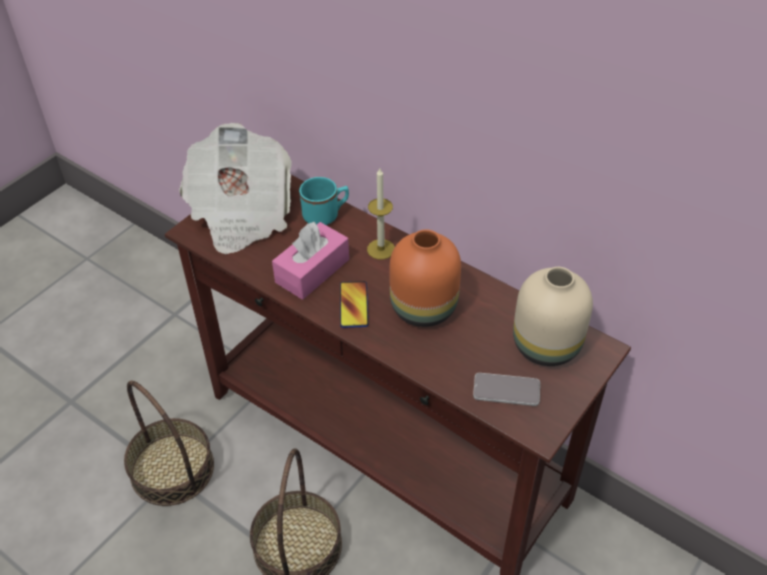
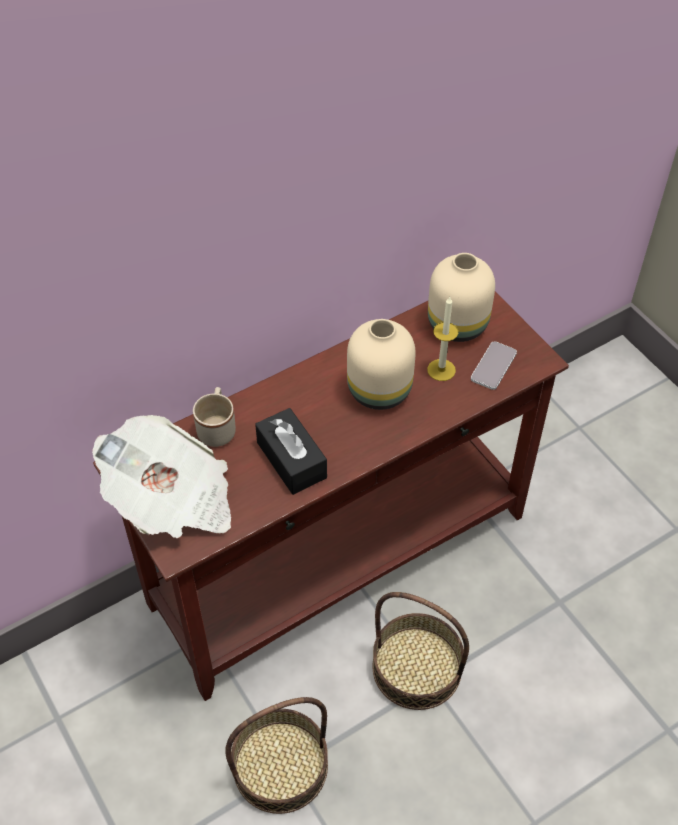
camera: 70 degrees left, 5 degrees up
pink tissue box [272,222,349,300] -> black tissue box [255,408,327,495]
turquoise mug [299,177,349,225] -> beige mug [193,387,236,447]
phone [340,281,368,328] -> none
candle [367,168,395,259] -> candle moved to [427,297,458,381]
orange vase [390,229,461,327] -> beige vase [347,319,416,410]

